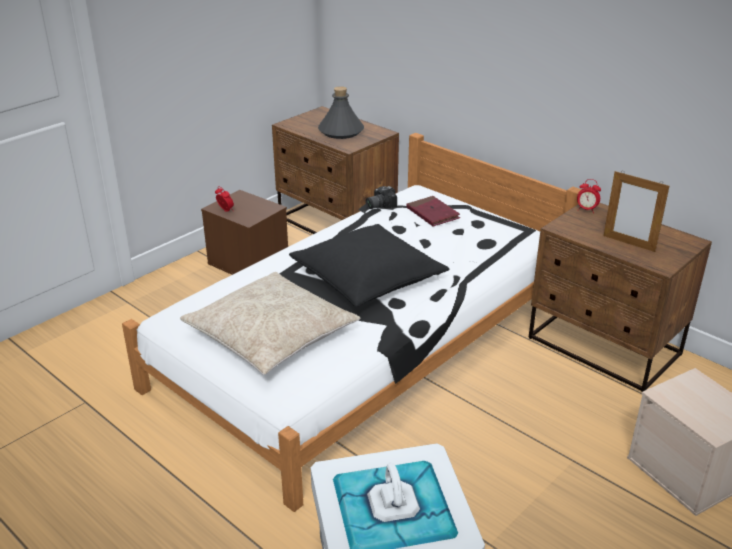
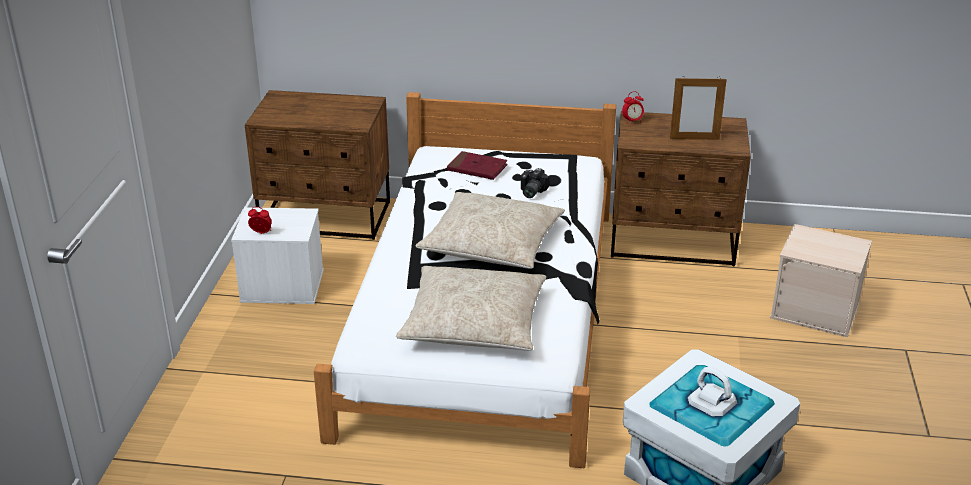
camera: 35 degrees left, 0 degrees up
brown storage box [201,190,288,275] -> white storage box [231,207,324,304]
black pillow [289,224,449,307] -> beige pillow [415,192,565,269]
grey bottle [318,86,364,139] -> none
camera [365,186,397,209] -> camera moved to [521,168,549,198]

